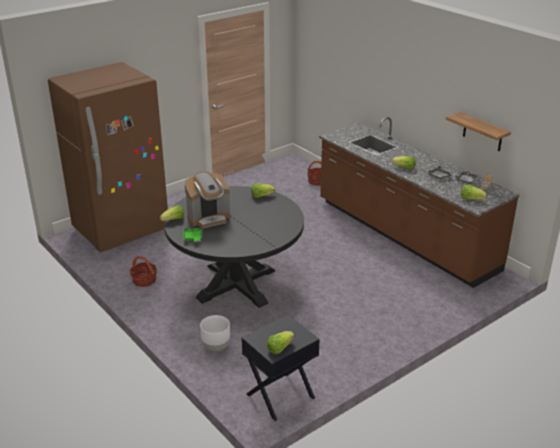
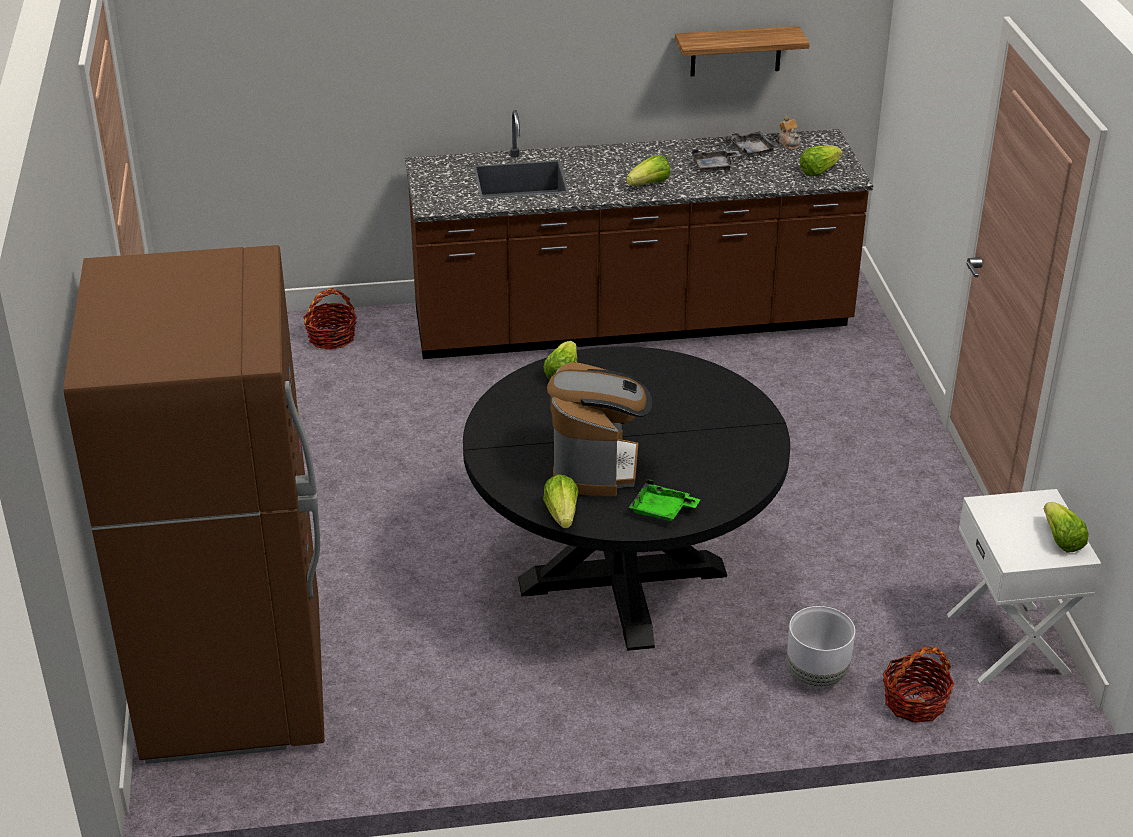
camera: 60 degrees left, 5 degrees up
basket [130,256,157,287] -> basket moved to [883,646,955,723]
black nightstand [242,315,320,421] -> white nightstand [947,489,1101,683]

